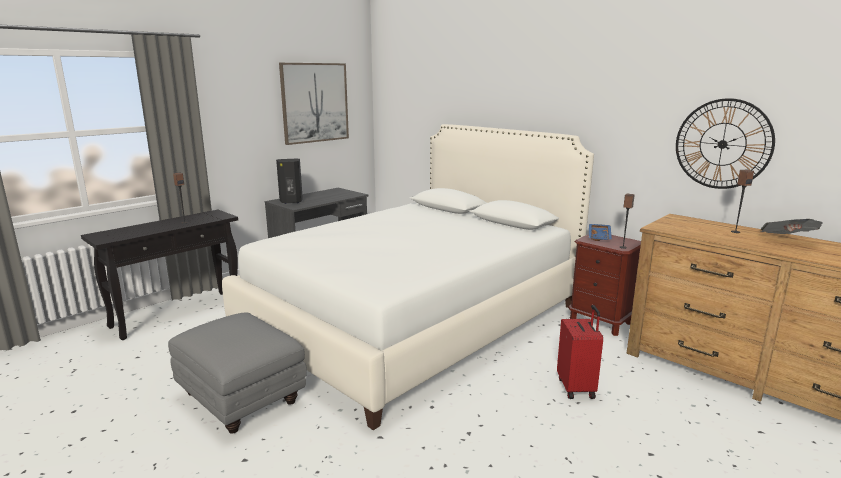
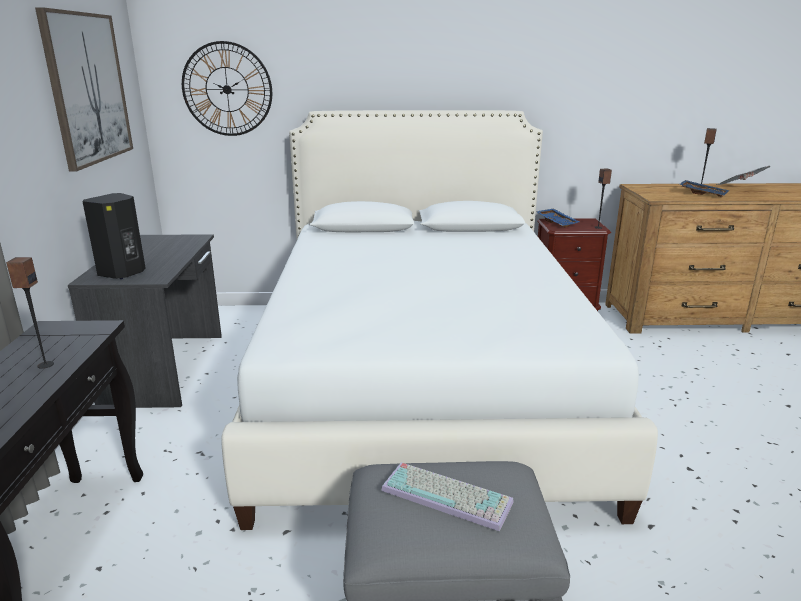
camera: 45 degrees left, 5 degrees up
red suitcase [557,306,603,399] -> none
wall clock [676,98,775,189] -> wall clock moved to [182,41,272,136]
none -> keyboard [381,462,514,531]
none -> blue tray [679,180,730,198]

